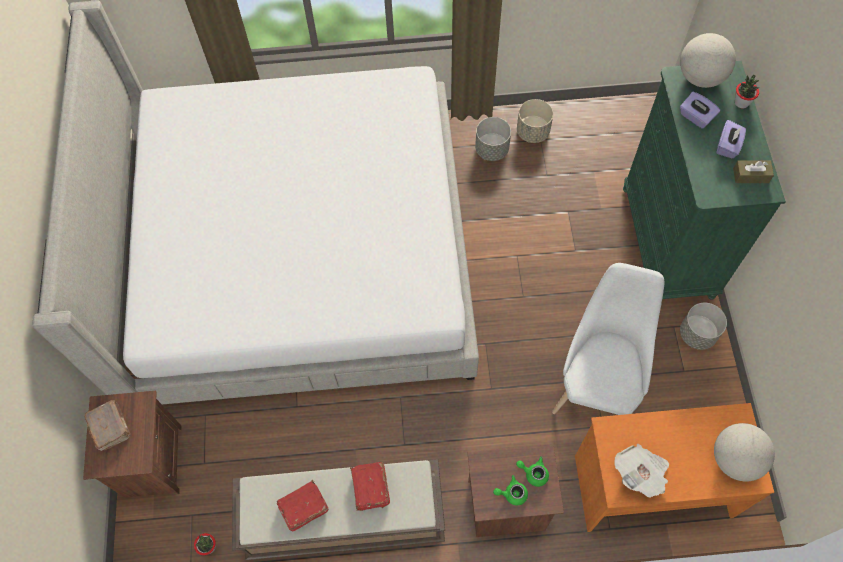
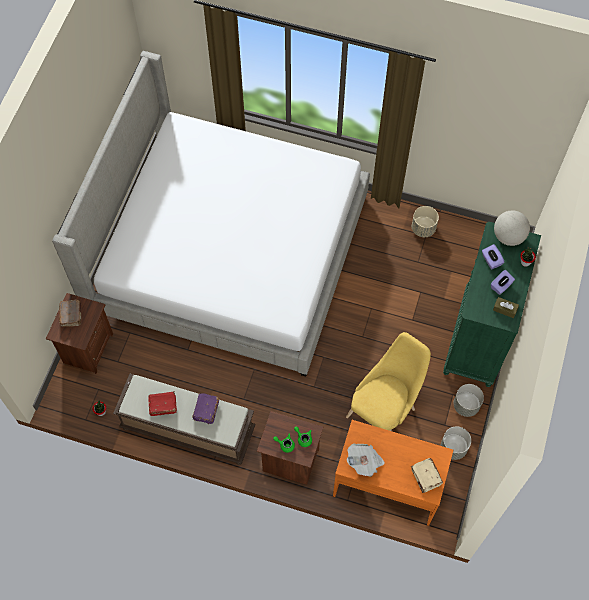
camera: 20 degrees right, 0 degrees up
red book [350,462,390,511] -> purple book [193,393,219,424]
grey planter [475,117,511,161] -> grey planter moved to [441,426,471,460]
white chair [552,263,664,415] -> yellow chair [346,332,431,431]
globe [714,423,775,481] -> beige book [411,458,443,493]

